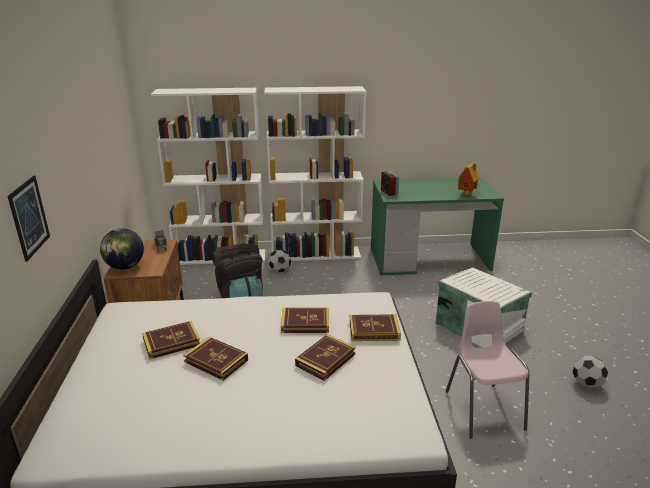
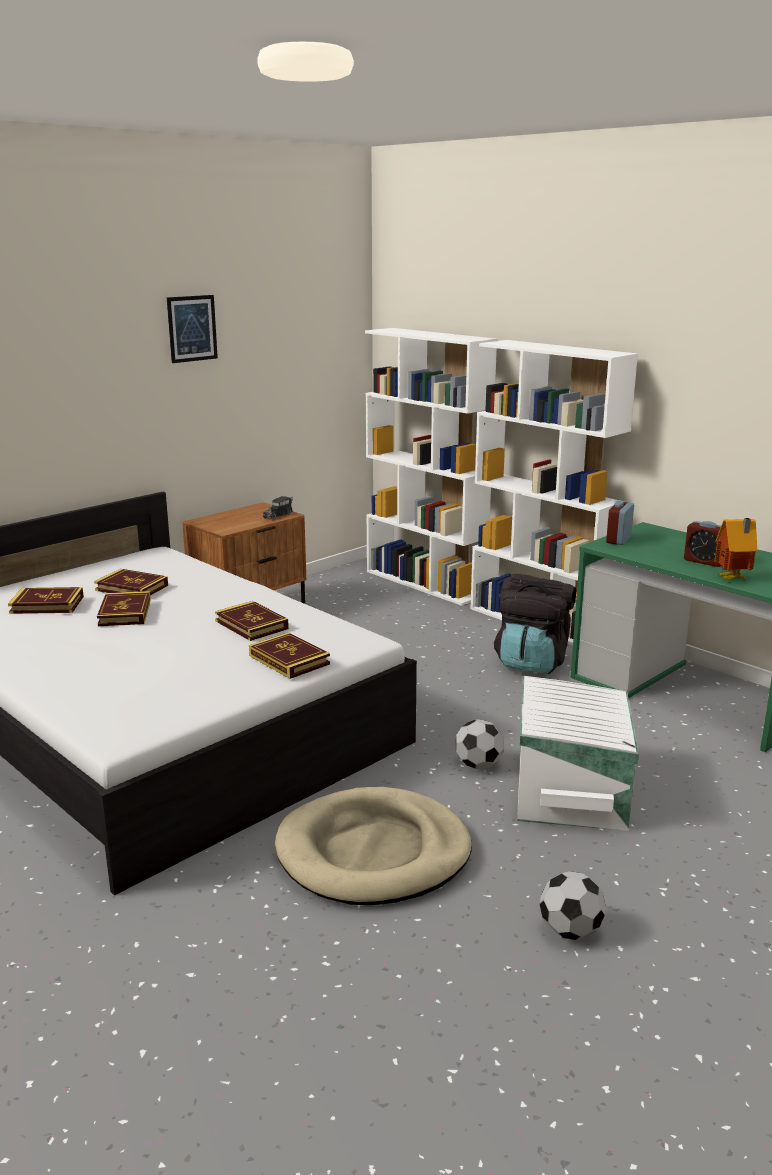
camera: 50 degrees right, 5 degrees down
picture [7,176,50,262] -> picture moved to [167,295,218,363]
globe [100,228,144,269] -> none
black backpack [212,243,263,298] -> black backpack moved to [494,574,576,674]
football [268,250,291,272] -> football moved to [456,719,504,769]
book [295,334,356,381] -> book moved to [8,587,84,614]
pink chair [446,301,529,439] -> beige dog bed [275,787,472,905]
none -> alarm clock [684,521,721,567]

